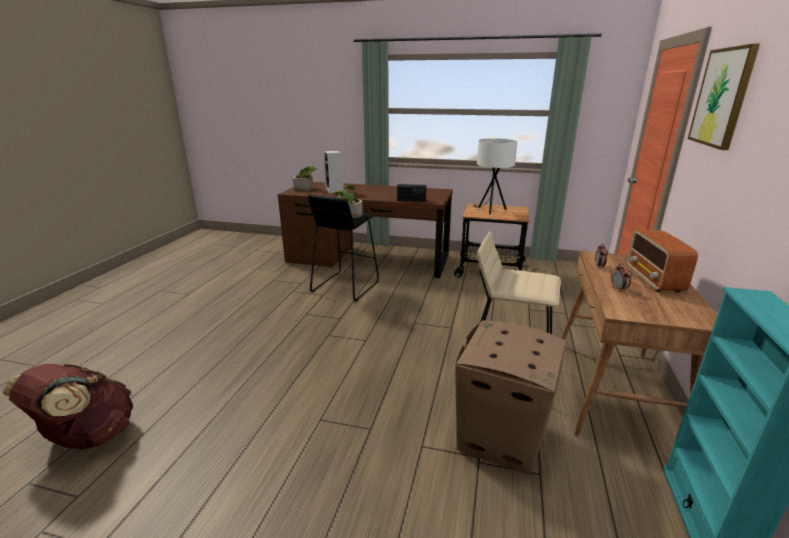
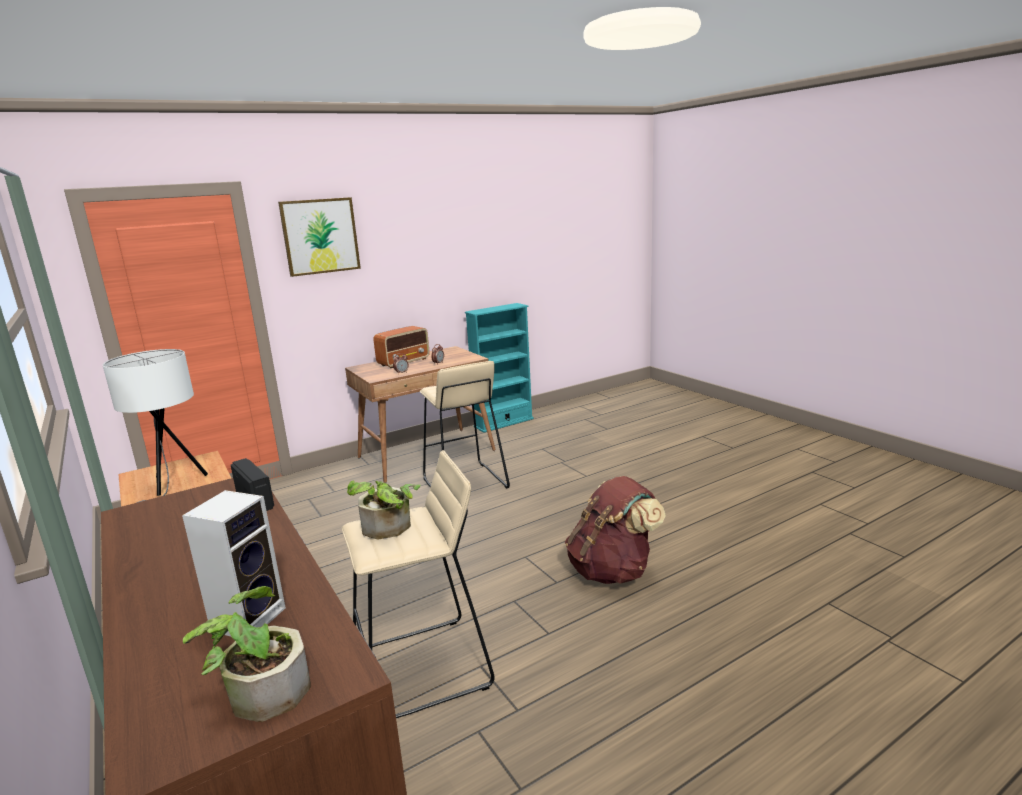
camera: 135 degrees left, 5 degrees down
brown backpack [3,364,133,450] -> brown backpack moved to [565,476,666,584]
black stool [308,195,379,302] -> beige stool [342,450,494,718]
cardboard box [455,320,566,476] -> none

